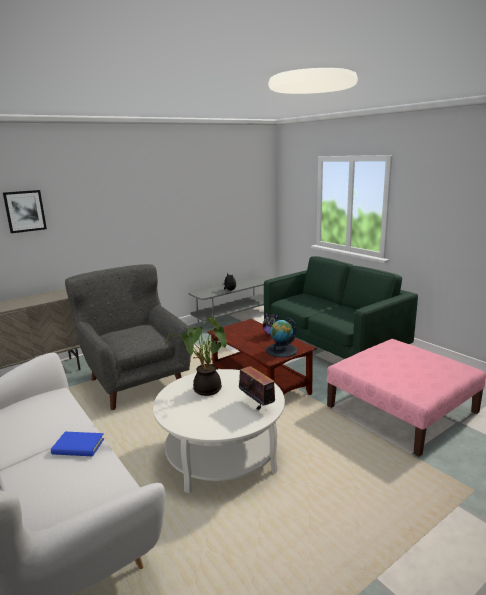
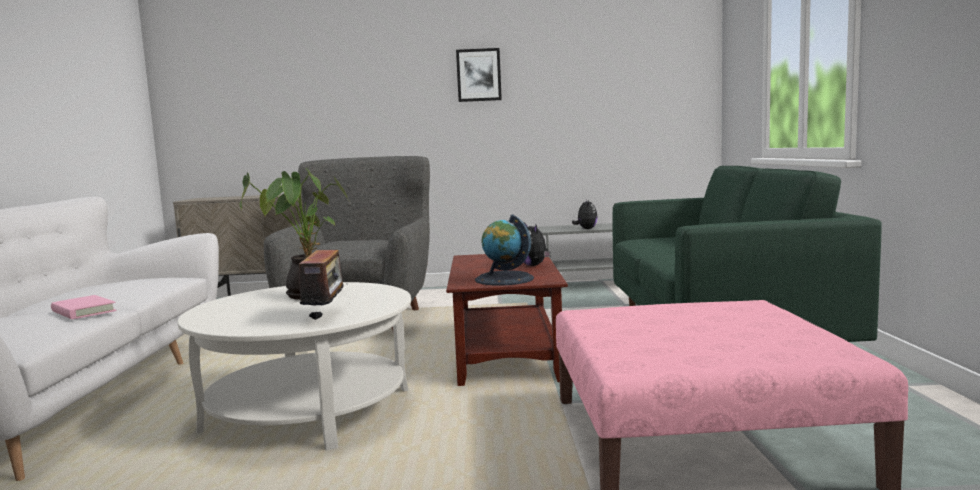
camera: 35 degrees right, 10 degrees down
picture [3,190,47,233] -> picture moved to [456,48,502,102]
blue book [51,432,104,456] -> pink book [51,295,117,319]

